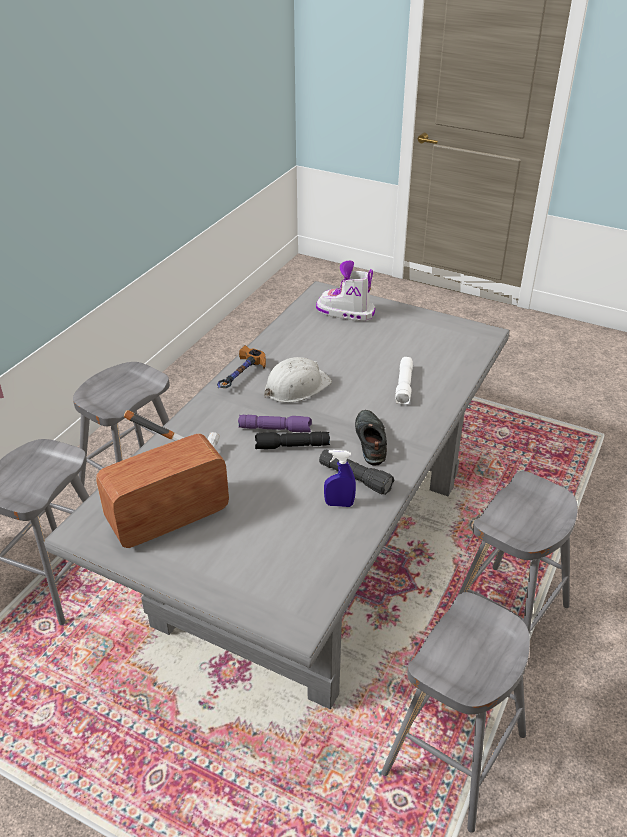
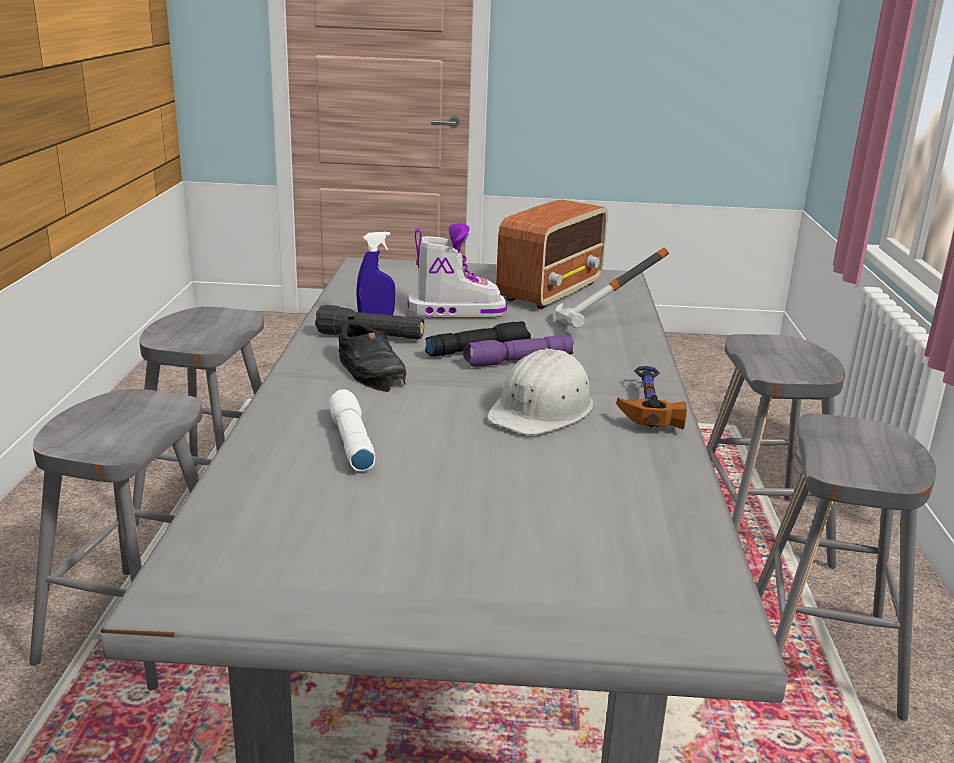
camera: 155 degrees right, 15 degrees down
boot [316,260,375,321] -> boot moved to [407,223,507,318]

